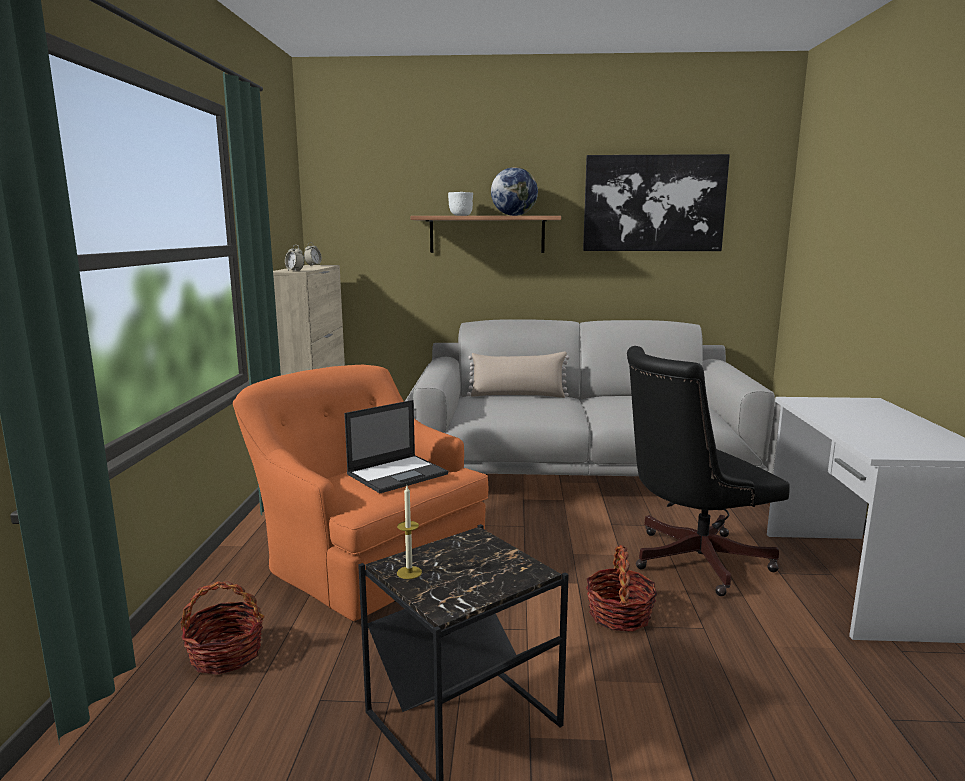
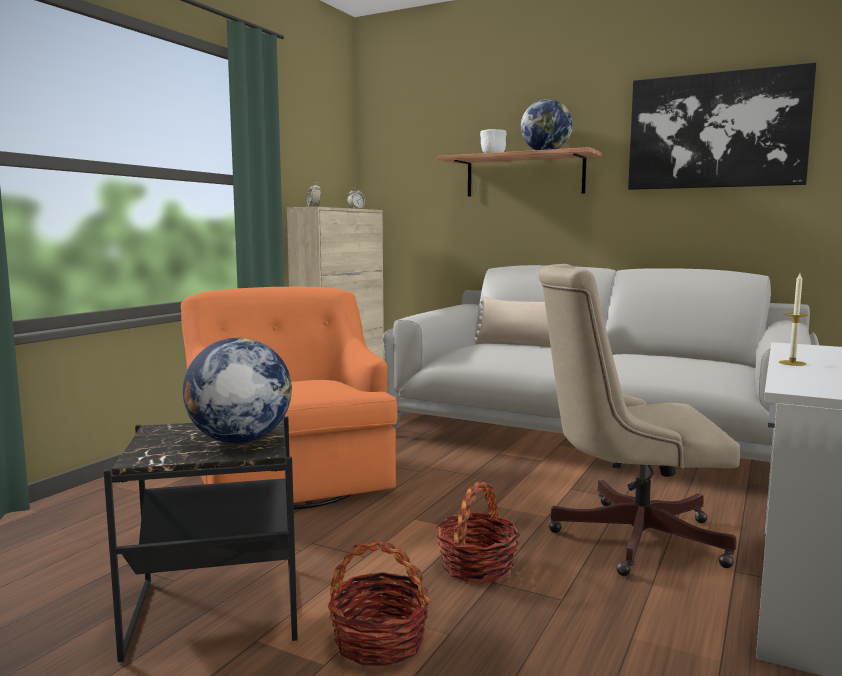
camera: 25 degrees right, 5 degrees down
basket [180,581,264,675] -> basket moved to [328,540,431,666]
laptop [344,400,448,493] -> none
candle [397,486,422,579] -> candle moved to [779,273,808,366]
black office chair [627,346,790,596] -> beige office chair [538,264,740,576]
none -> globe [183,337,292,443]

